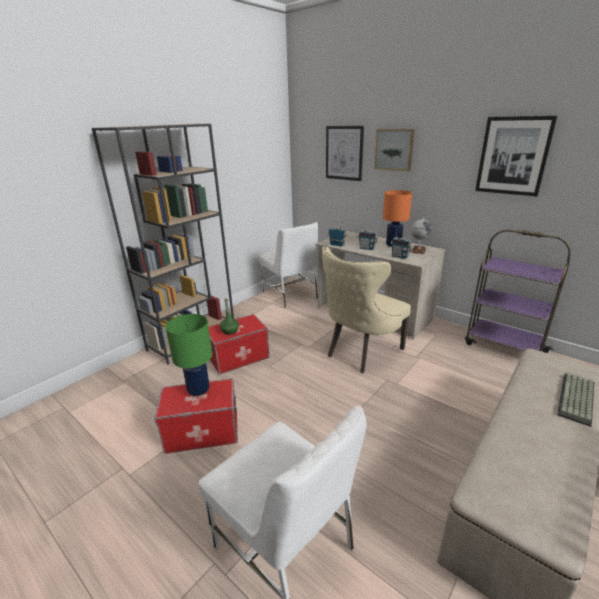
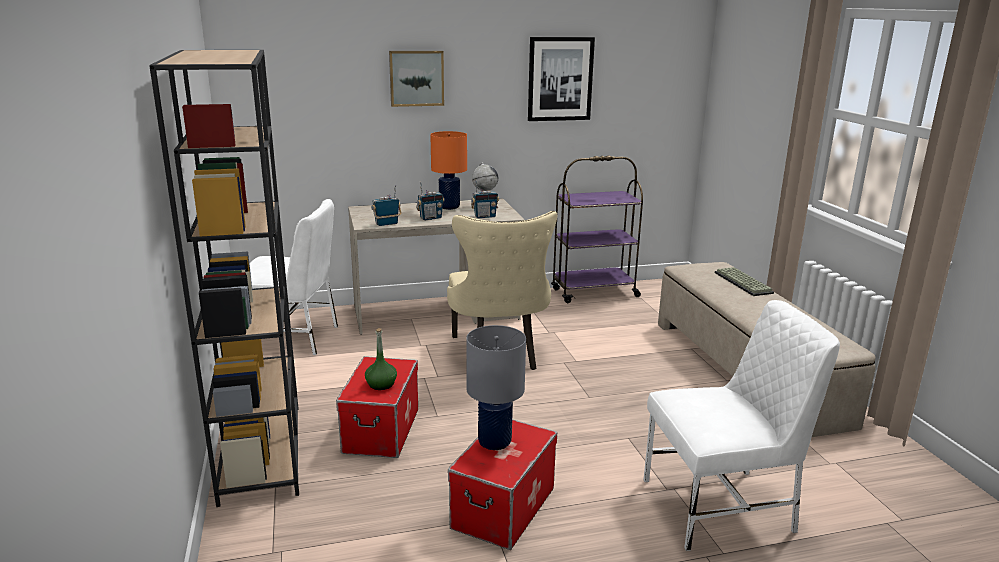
camera: 55 degrees left, 5 degrees down
green table lamp [165,314,213,396] -> grey table lamp [466,325,526,450]
picture [326,126,364,181] -> none

